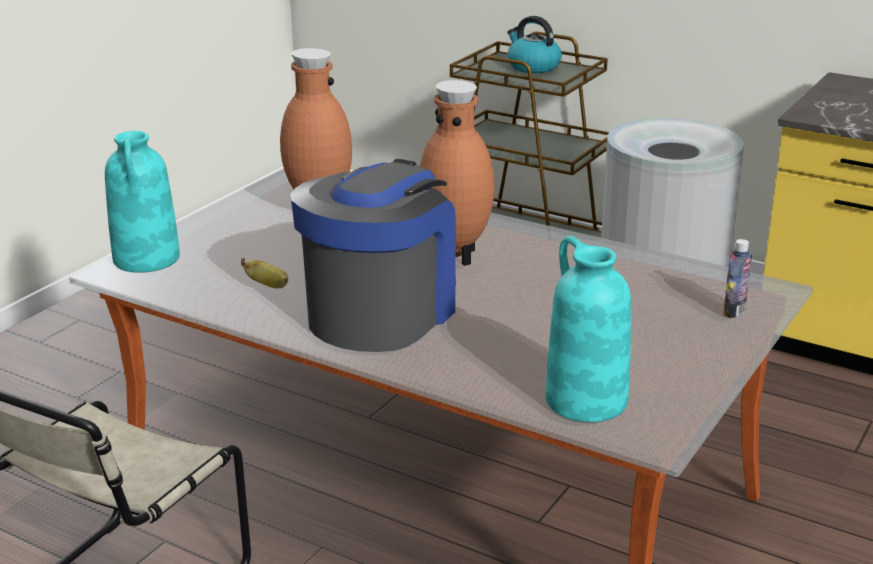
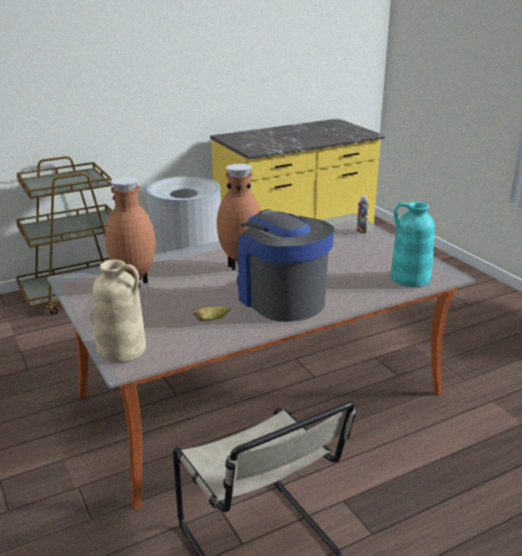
camera: 60 degrees left, 0 degrees up
turquoise vase [105,131,180,273] -> beige vase [92,260,146,363]
kettle [507,16,561,73] -> none

